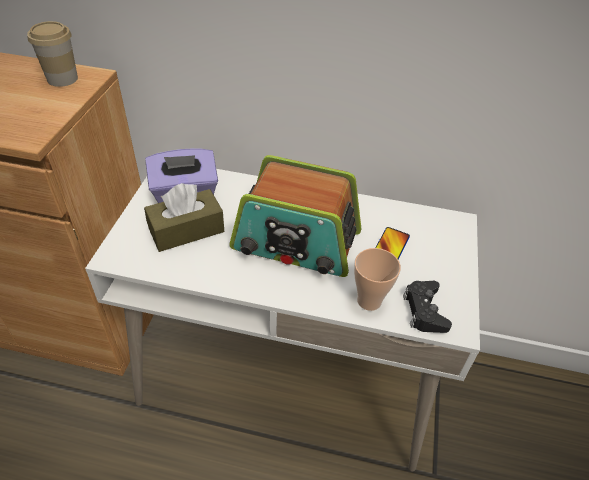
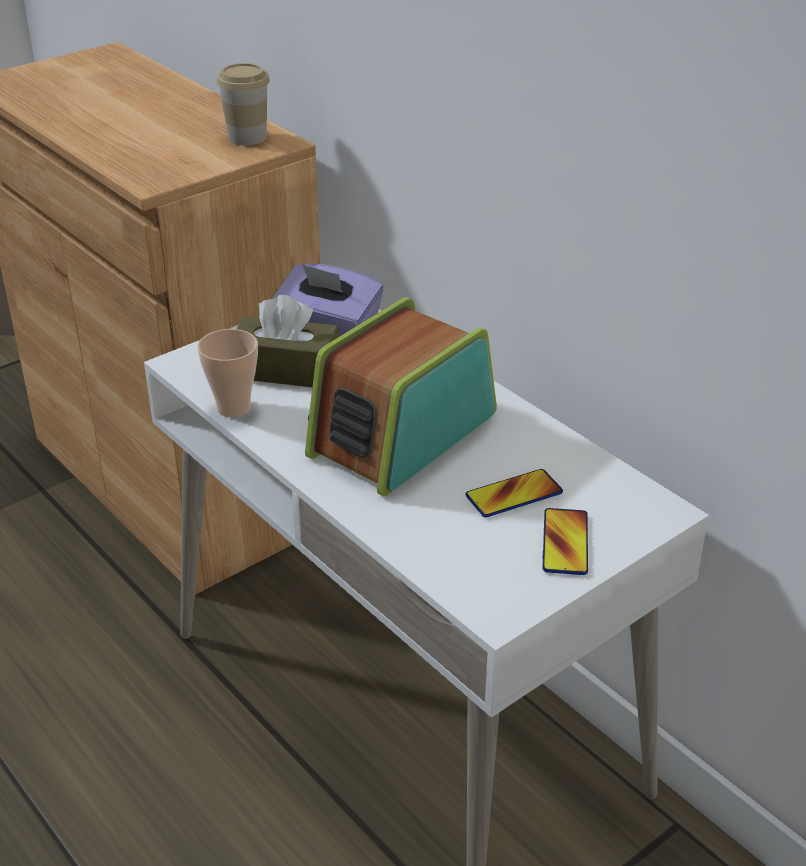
camera: 40 degrees right, 10 degrees down
radio [229,155,361,277] -> radio turned 75 degrees clockwise [305,297,497,497]
cup [354,248,401,311] -> cup moved to [197,329,258,417]
black game controller [403,281,452,333] -> none
none -> phone [543,508,588,575]

